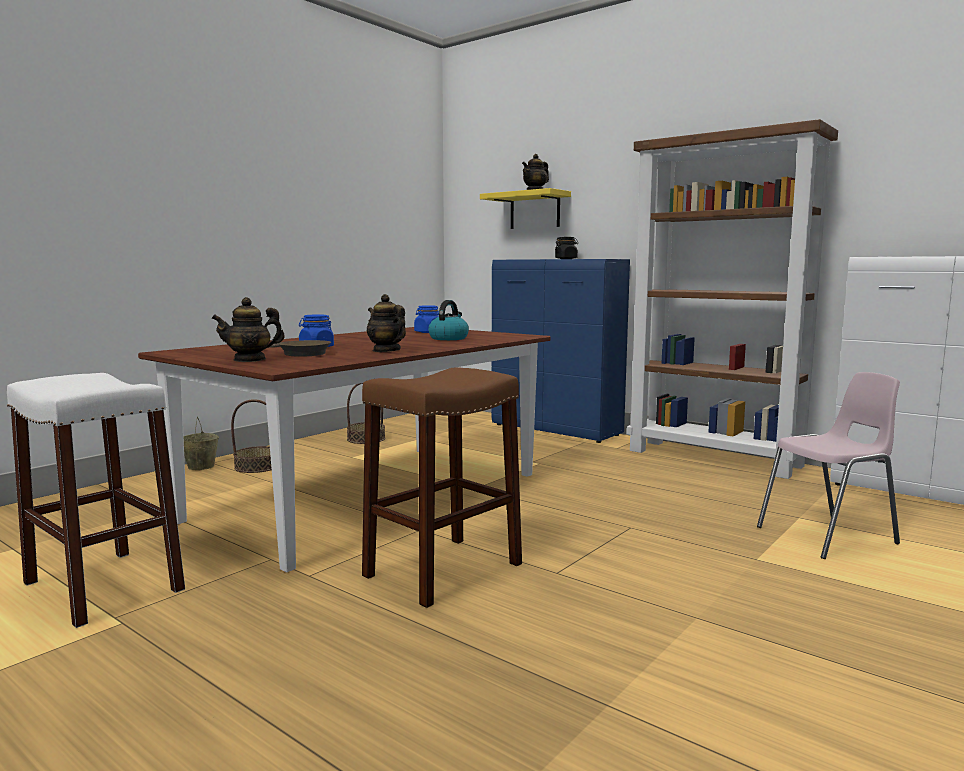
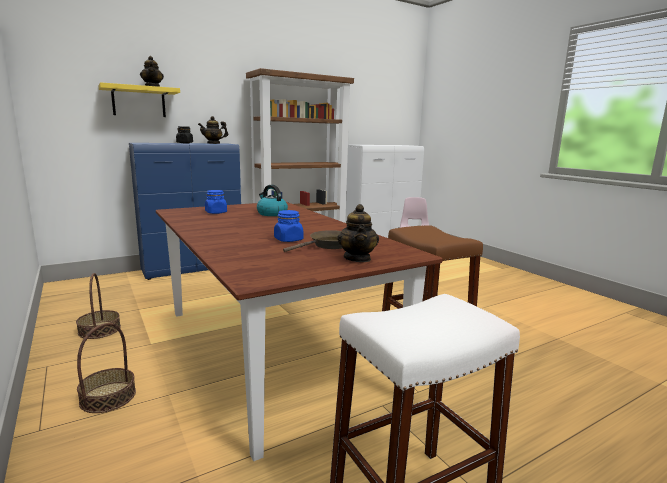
camera: 70 degrees left, 5 degrees up
beige bucket [183,417,219,470] -> none
teapot [367,294,406,352] -> teapot moved to [198,116,228,144]

